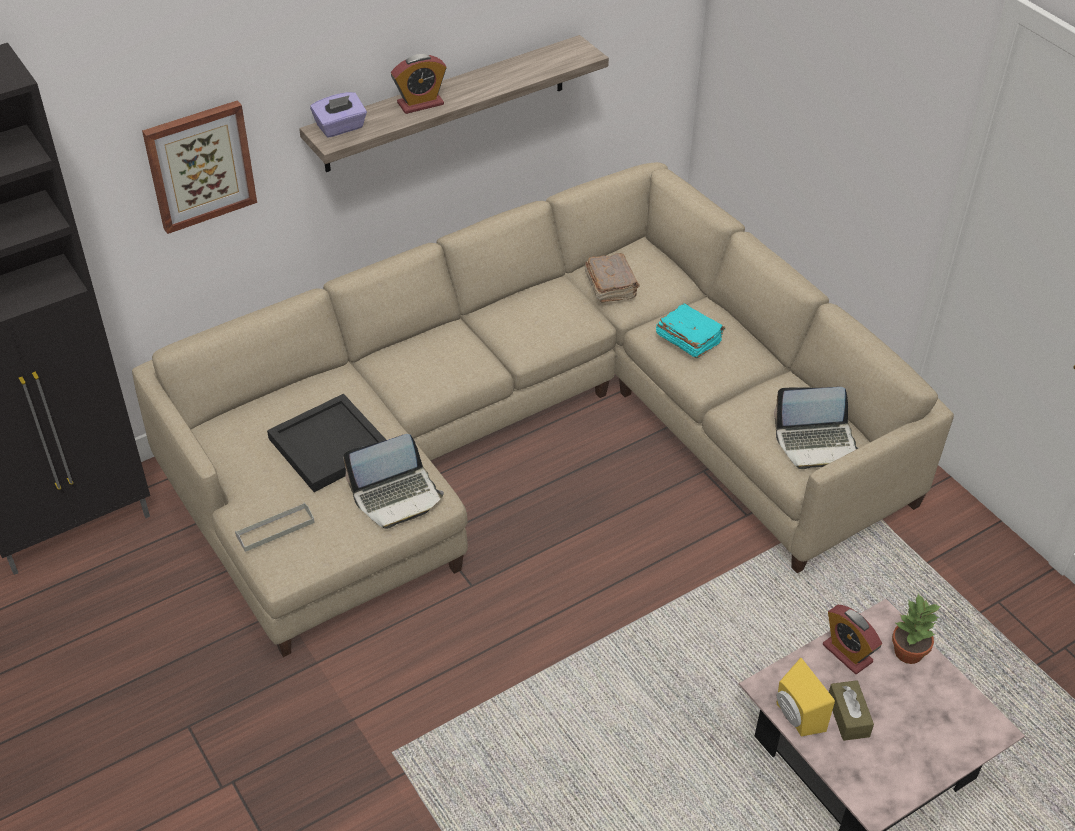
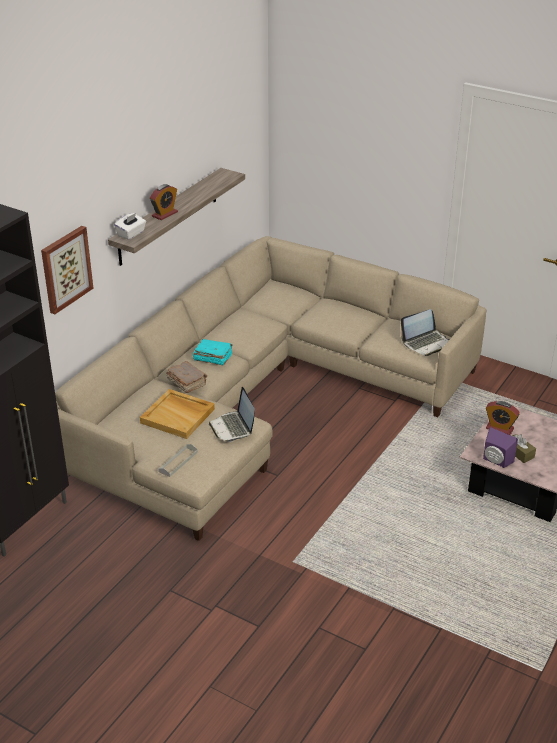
camera: 25 degrees left, 10 degrees down
black tray [267,394,386,492] -> beige tray [140,389,215,439]
purple tissue box [310,92,367,138] -> white tissue box [114,213,146,240]
laptop [343,434,444,529] -> laptop turned 120 degrees clockwise [209,387,255,442]
brown book [584,253,639,303] -> brown book moved to [166,361,207,393]
turquoise book [656,304,725,358] -> turquoise book moved to [193,339,233,365]
yellow speaker [777,658,835,736] -> purple speaker [483,427,518,468]
potted plant [892,594,941,664] -> none

